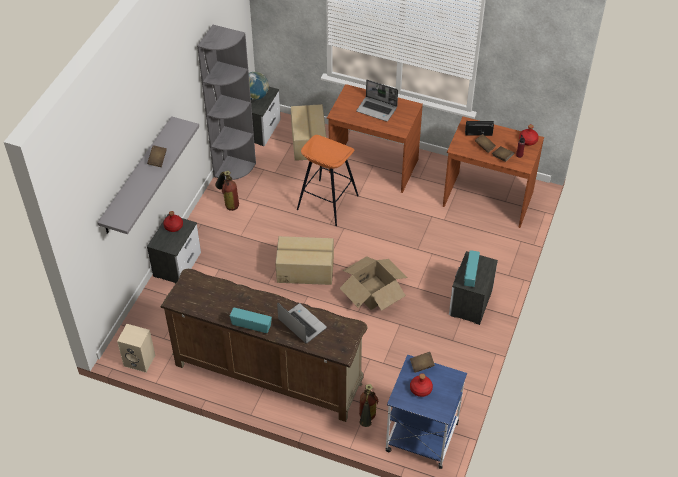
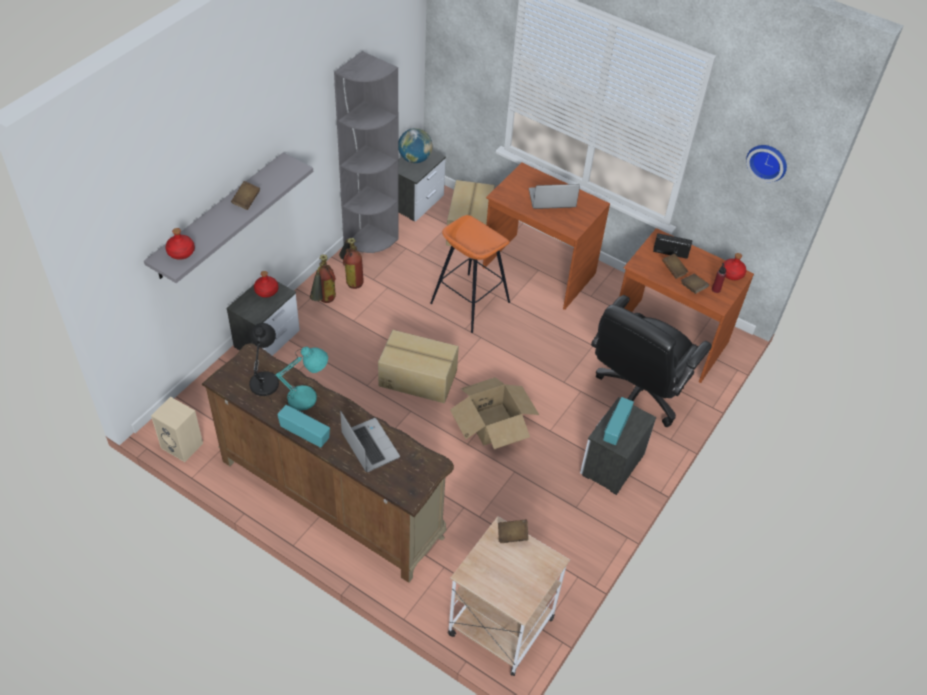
camera: 10 degrees right, 0 degrees up
laptop [356,80,398,122] -> laptop turned 135 degrees clockwise [529,184,580,209]
fire extinguisher [359,384,378,427] -> fire extinguisher moved to [310,255,336,303]
blue cart [385,354,467,469] -> beige cart [447,516,570,676]
red bottle [410,373,433,397] -> red bottle moved to [165,228,195,260]
none -> black table lamp [249,323,279,402]
none -> turquoise table lamp [275,347,328,410]
none -> black office chair [591,295,712,427]
none -> wall clock [746,145,787,182]

